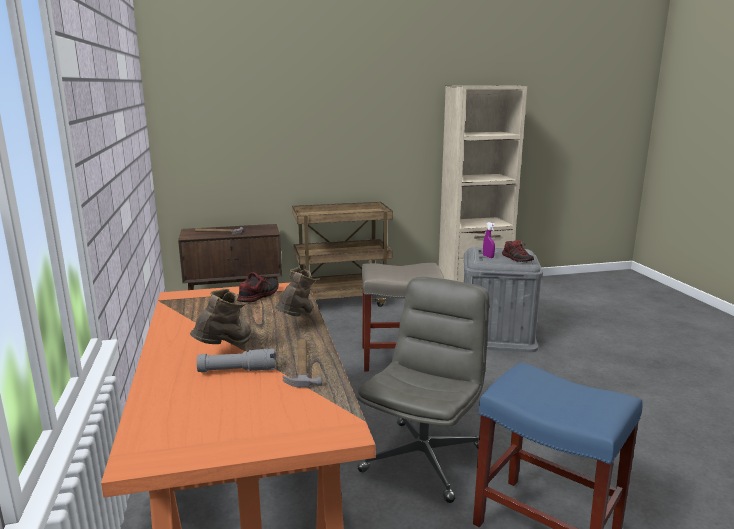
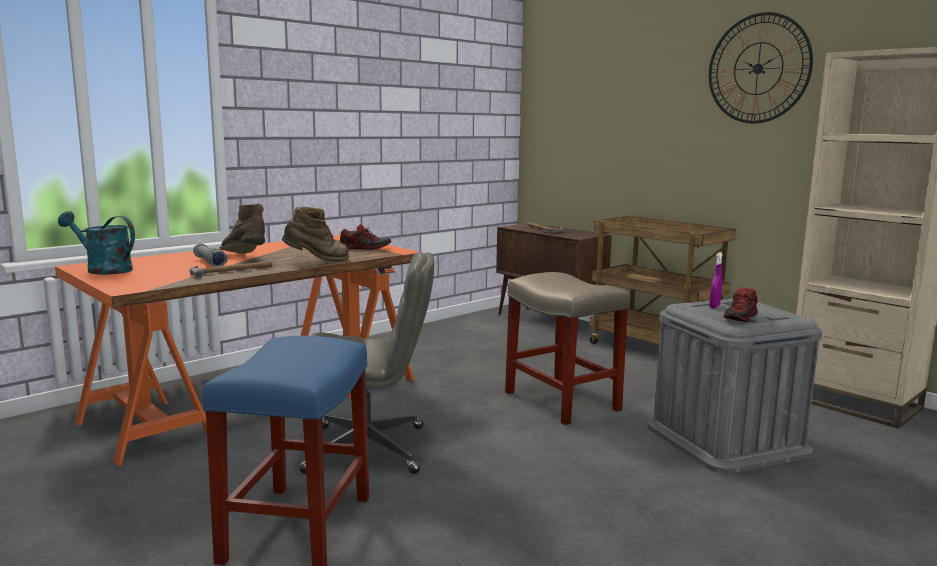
camera: 60 degrees right, 5 degrees down
brown boot [190,289,252,346] -> brown boot turned 135 degrees counterclockwise [219,203,265,254]
none -> turquoise watering can [58,211,135,275]
none -> wall clock [709,12,813,124]

